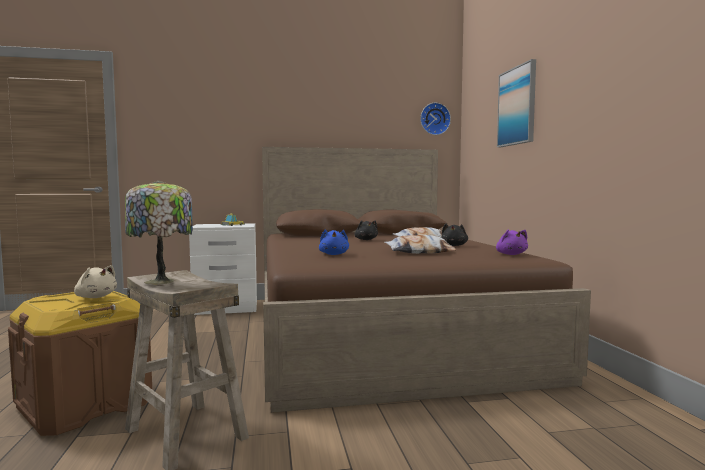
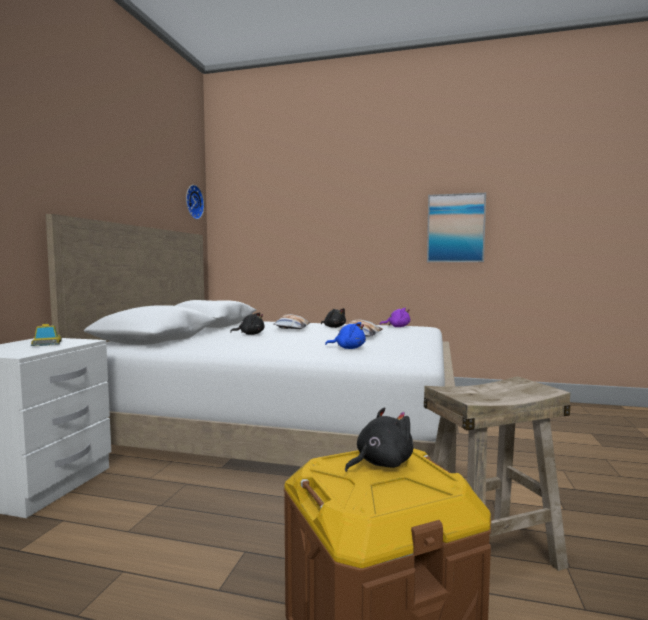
camera: 65 degrees left, 0 degrees up
beige plush toy [74,265,117,298] -> black plush toy [345,407,413,472]
table lamp [125,180,193,284] -> none
brown bed [262,147,591,413] -> white bed [45,214,457,473]
picture [497,59,536,147] -> picture moved to [427,193,486,262]

